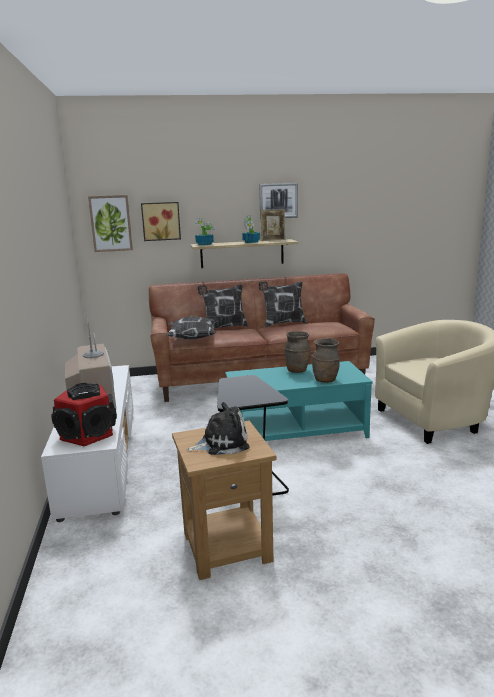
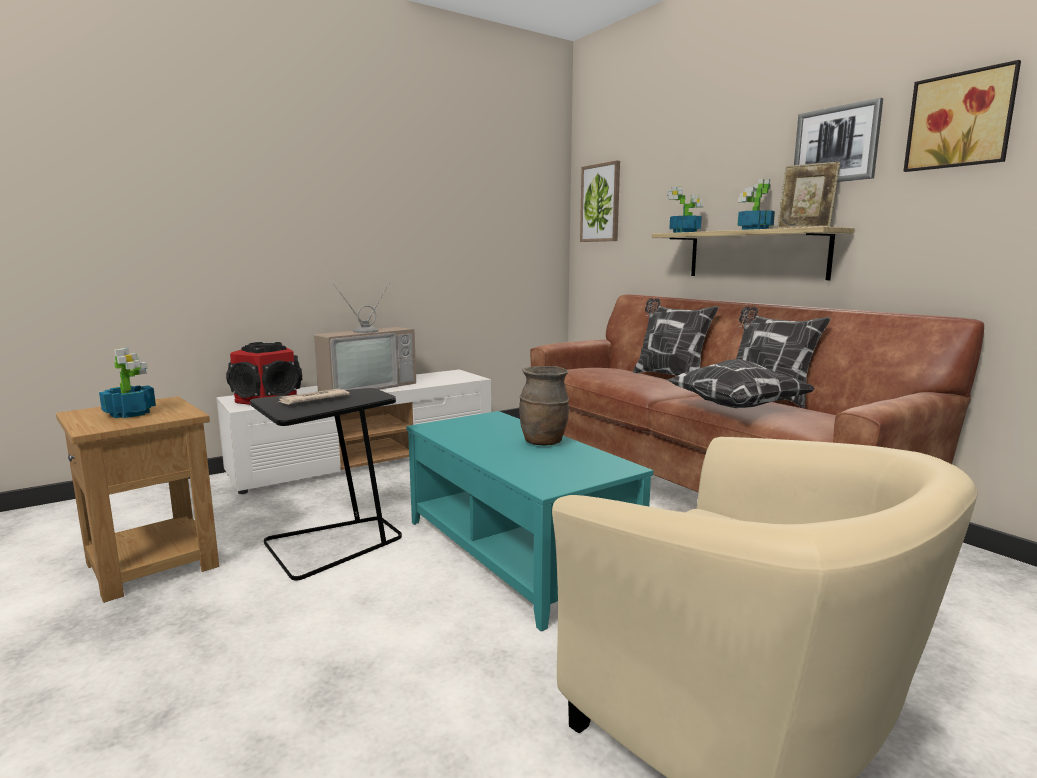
camera: 65 degrees right, 5 degrees down
picture [141,202,181,241] -> picture moved to [903,60,1021,172]
pillow [166,316,217,339] -> pillow moved to [667,359,815,408]
plush toy [186,402,250,455] -> potted plant [99,348,156,418]
brown vase [312,339,340,383] -> none
none -> newspaper [277,389,349,405]

